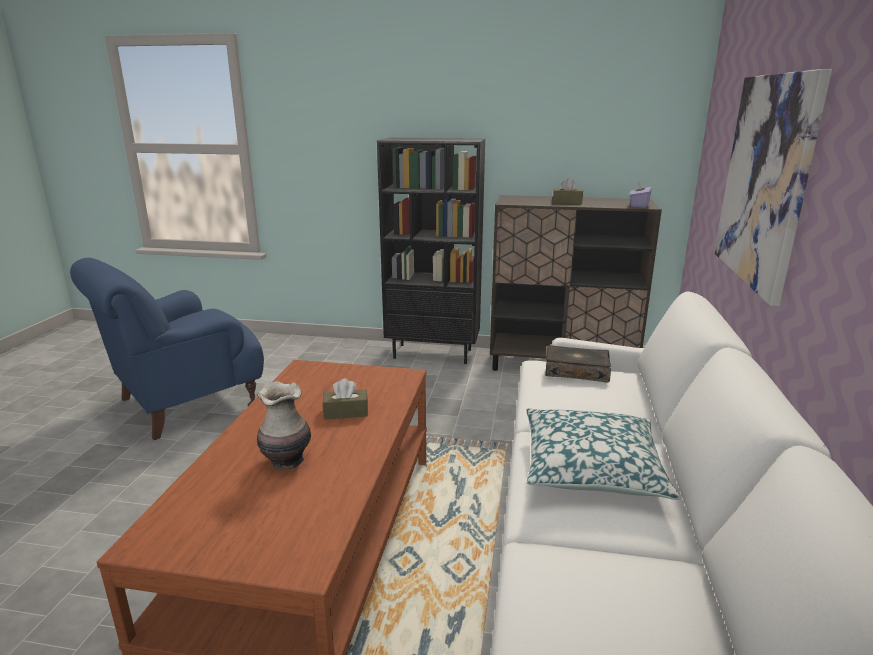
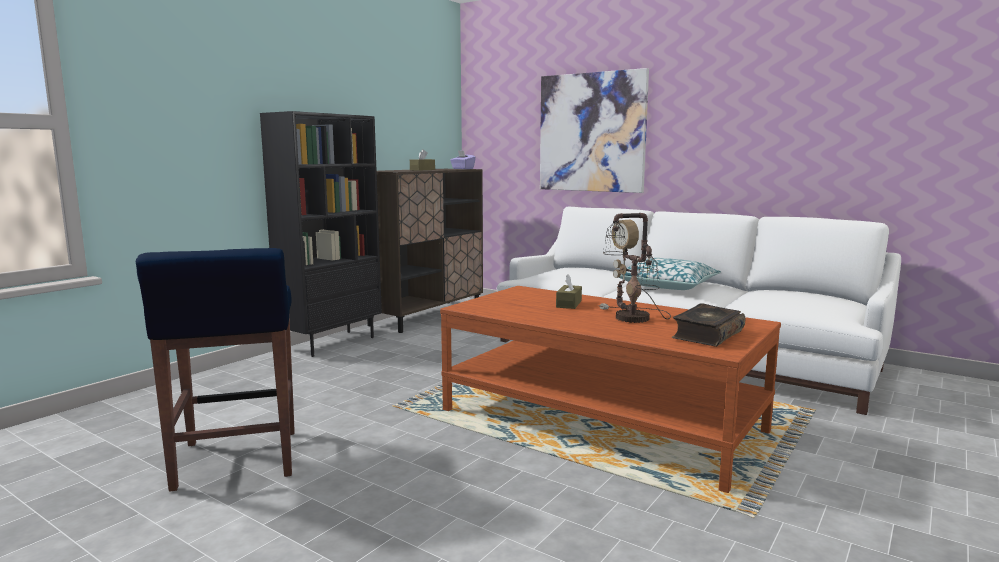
camera: 65 degrees left, 10 degrees down
blue armchair [70,258,264,440] -> blue stool [136,248,295,492]
vase [256,381,311,470] -> table lamp [599,213,671,323]
book [545,345,611,383] -> book moved to [672,303,746,347]

